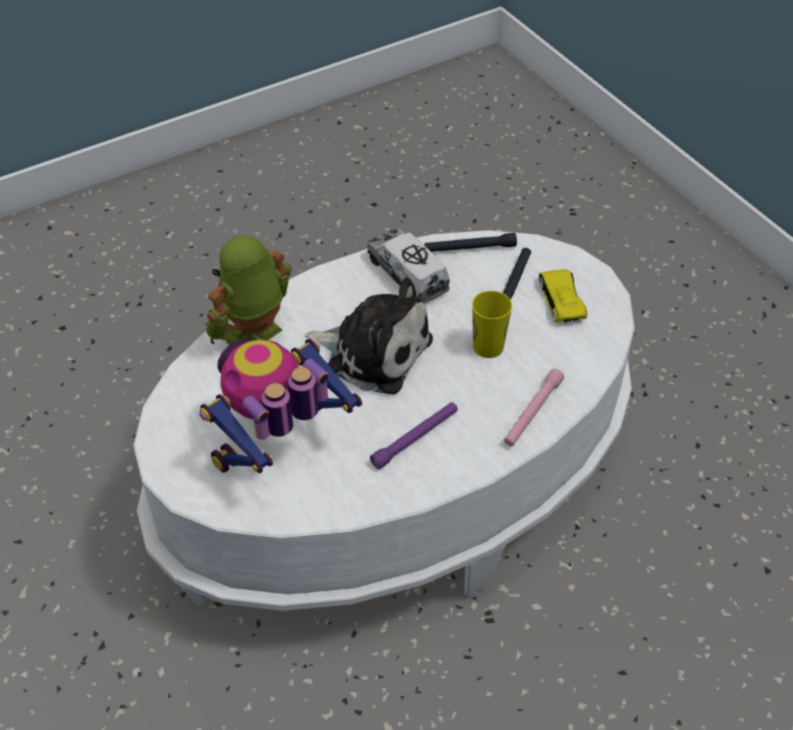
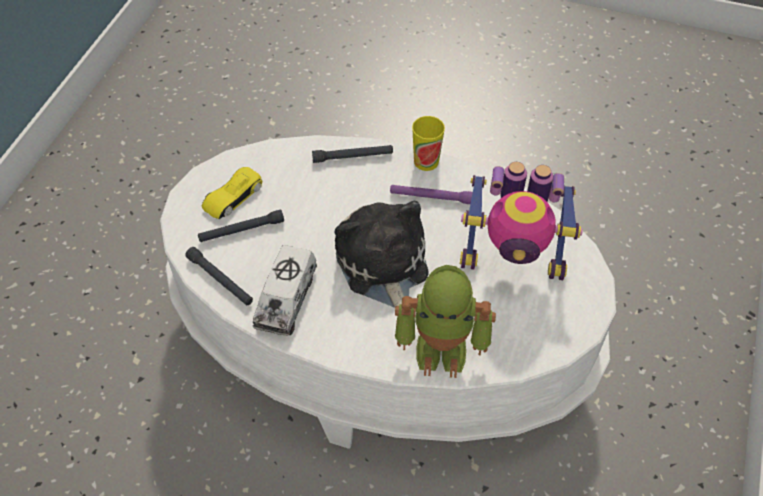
camera: 130 degrees left, 5 degrees up
cup [472,291,512,358] -> cup moved to [412,116,445,171]
pink flashlight [504,369,564,446] -> black flashlight [312,145,393,163]

